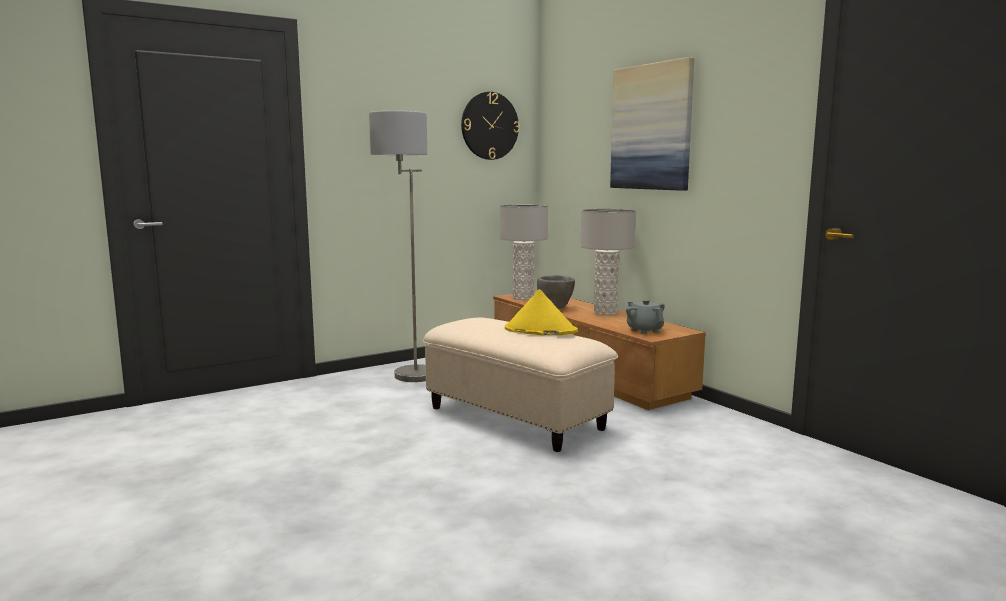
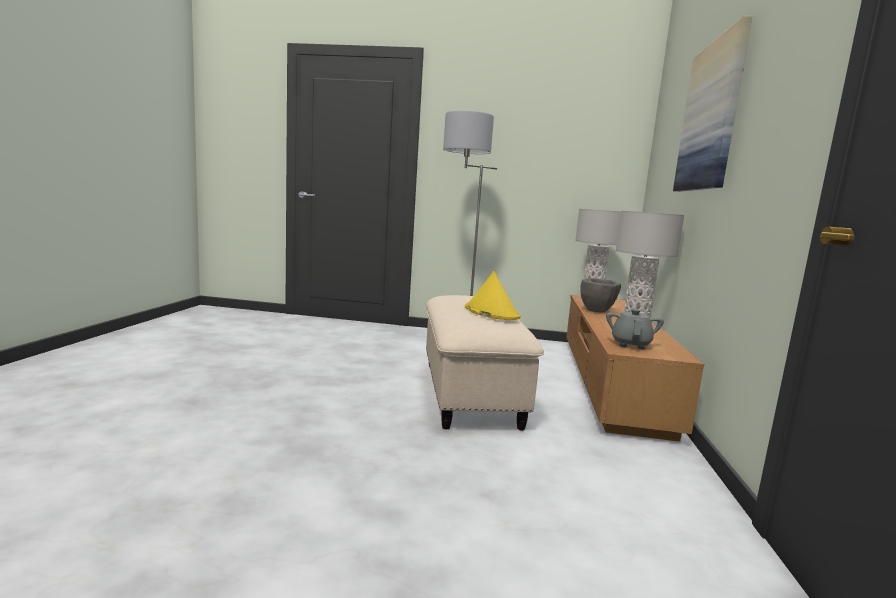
camera: 40 degrees right, 0 degrees up
wall clock [461,92,520,160] -> none

